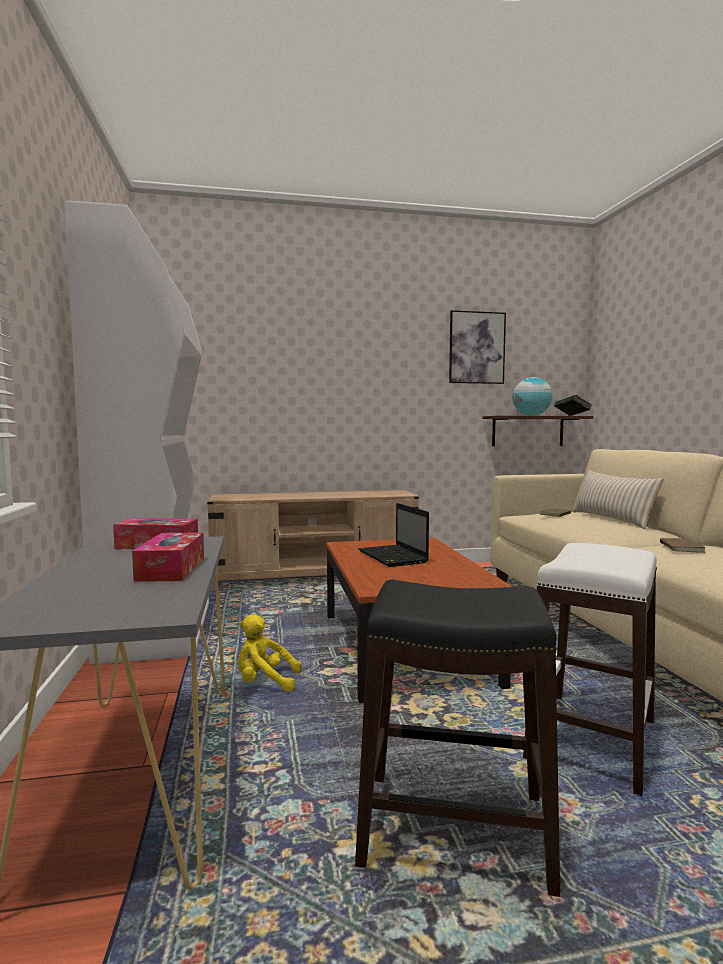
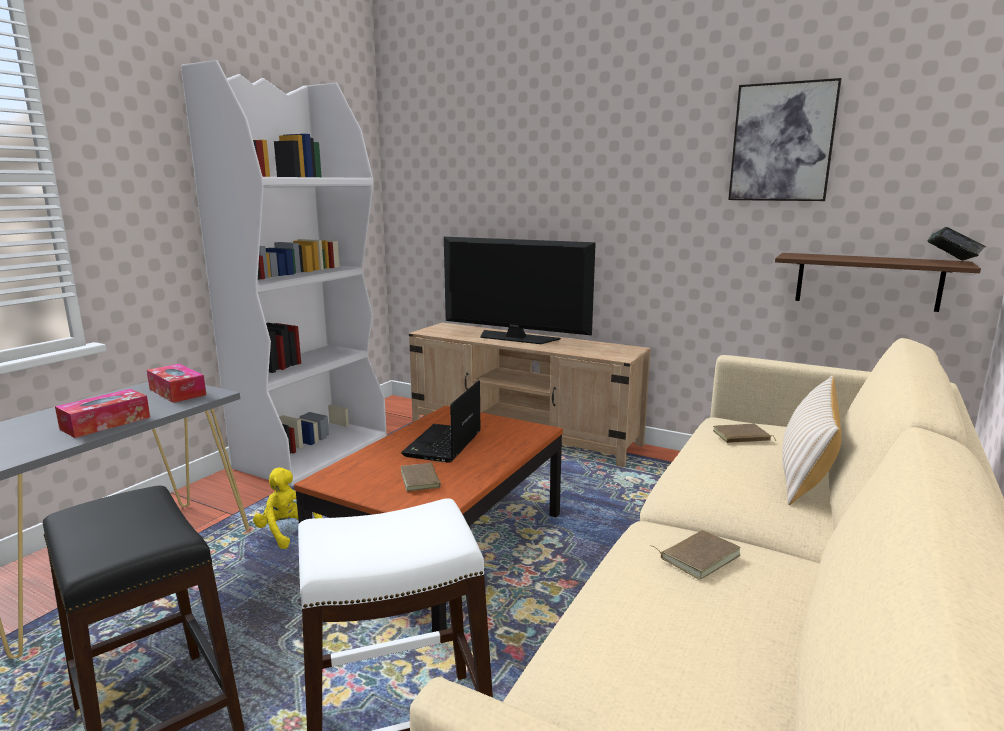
camera: 40 degrees right, 10 degrees up
globe [512,377,552,416] -> none
none -> brown book [400,461,442,492]
none -> television [444,237,596,344]

